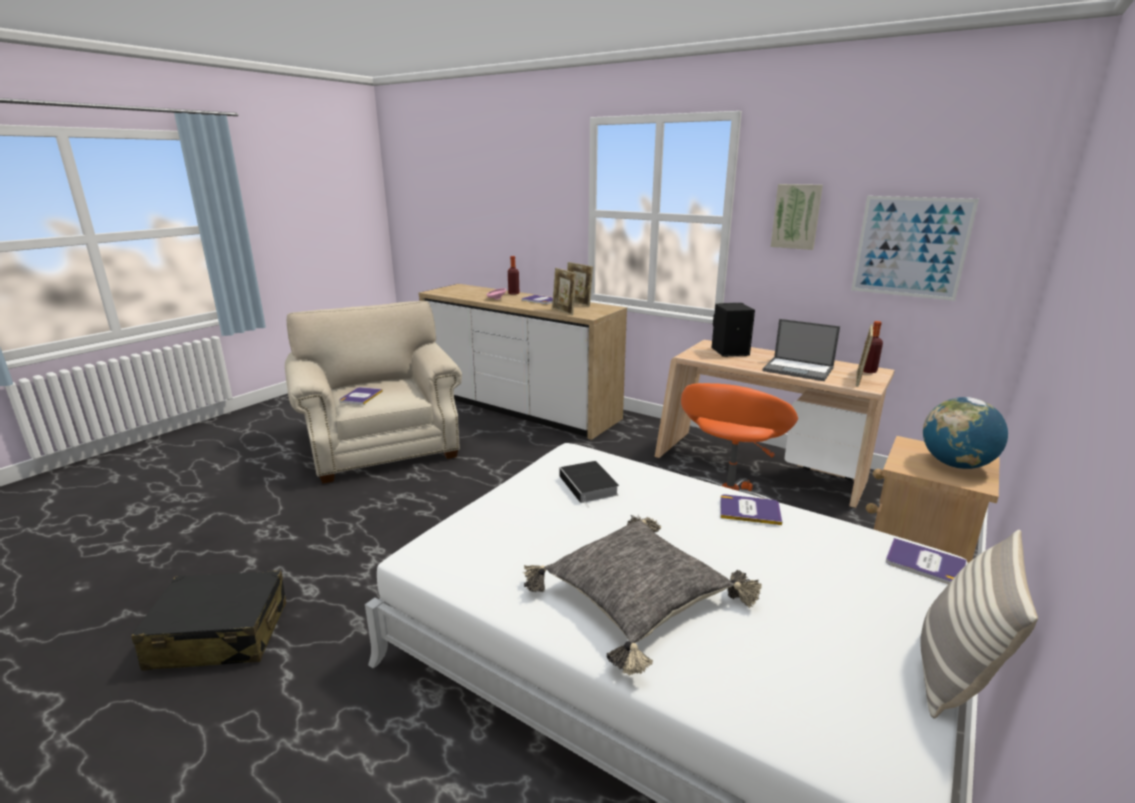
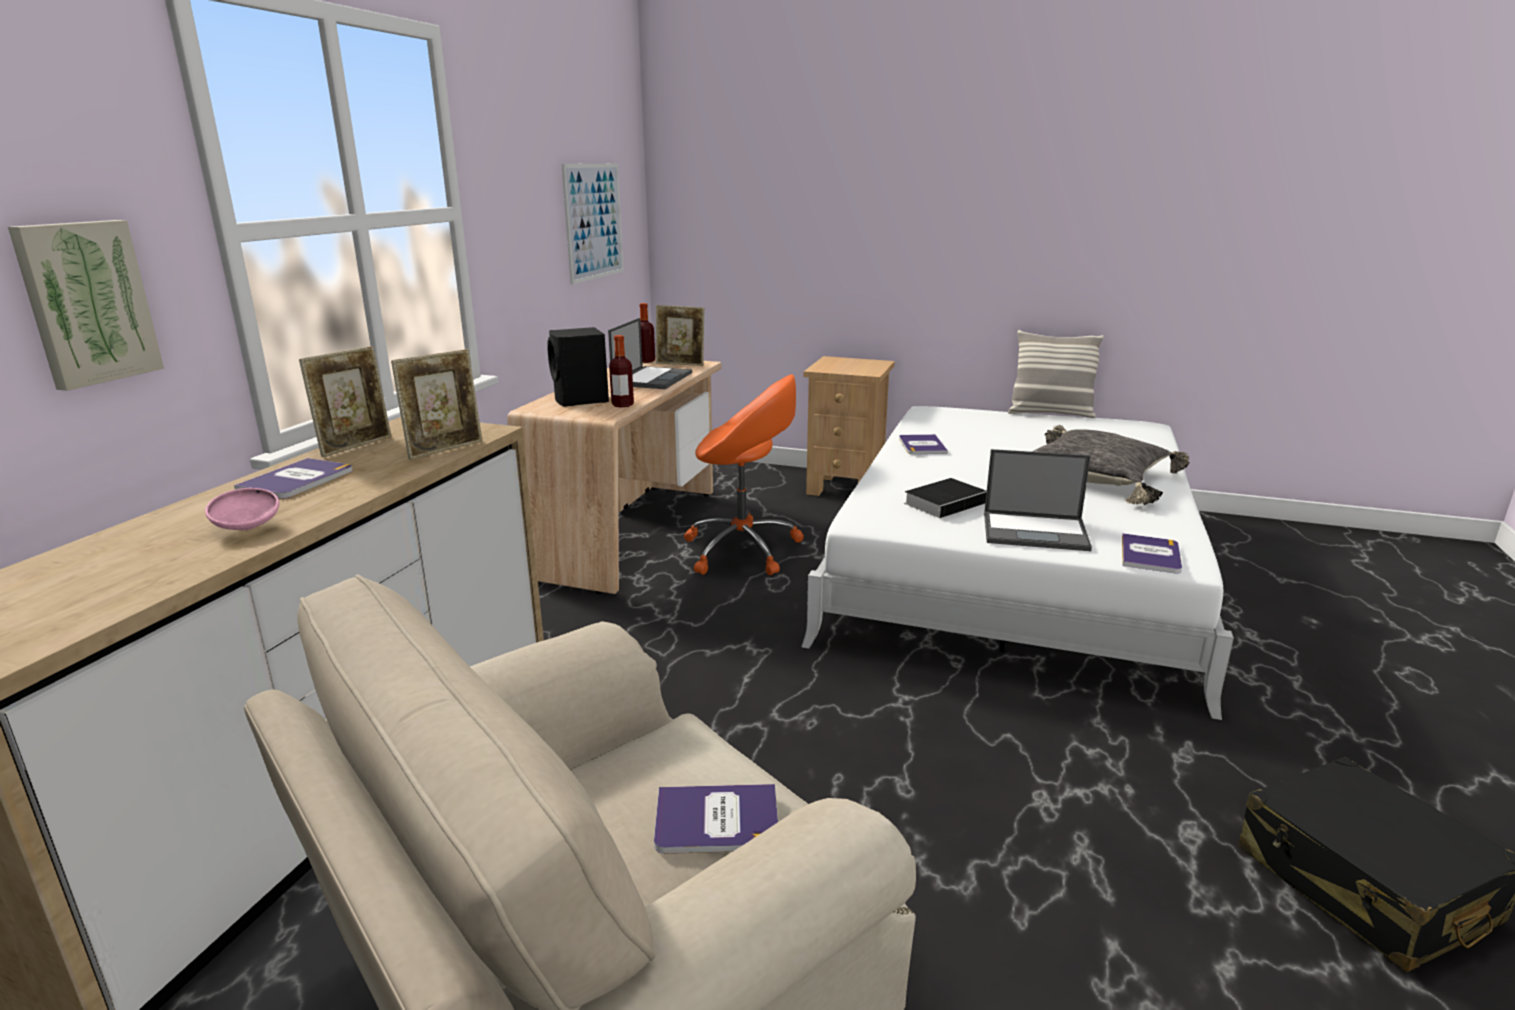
camera: 105 degrees left, 0 degrees up
bottle [508,256,519,295] -> bottle moved to [609,335,634,408]
picture [771,184,823,250] -> picture moved to [8,220,164,391]
book [886,538,966,584] -> book moved to [1122,533,1182,573]
globe [923,397,1008,469] -> none
none -> laptop [984,449,1092,551]

